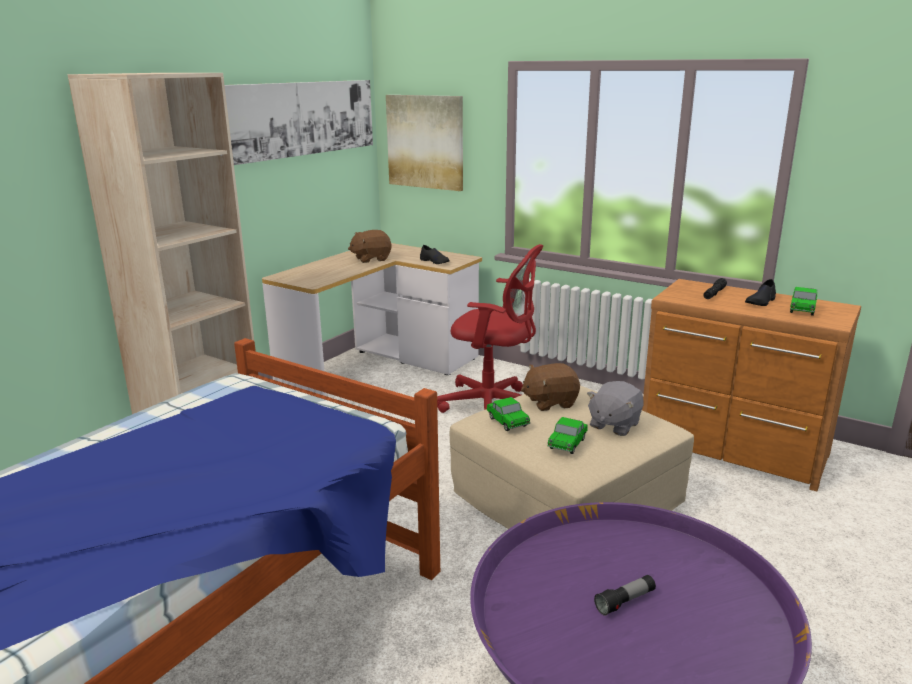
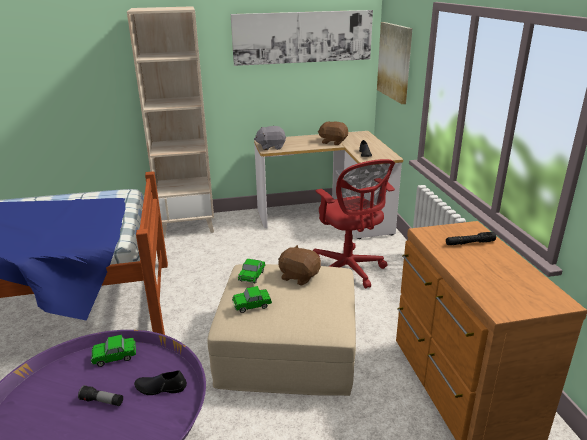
camera: 45 degrees right, 5 degrees up
grey plush toy [587,381,644,436] -> grey plush toy moved to [254,126,286,150]
black shoe [745,279,776,306] -> black shoe moved to [134,370,187,395]
toy car [790,287,818,316] -> toy car moved to [91,335,136,367]

